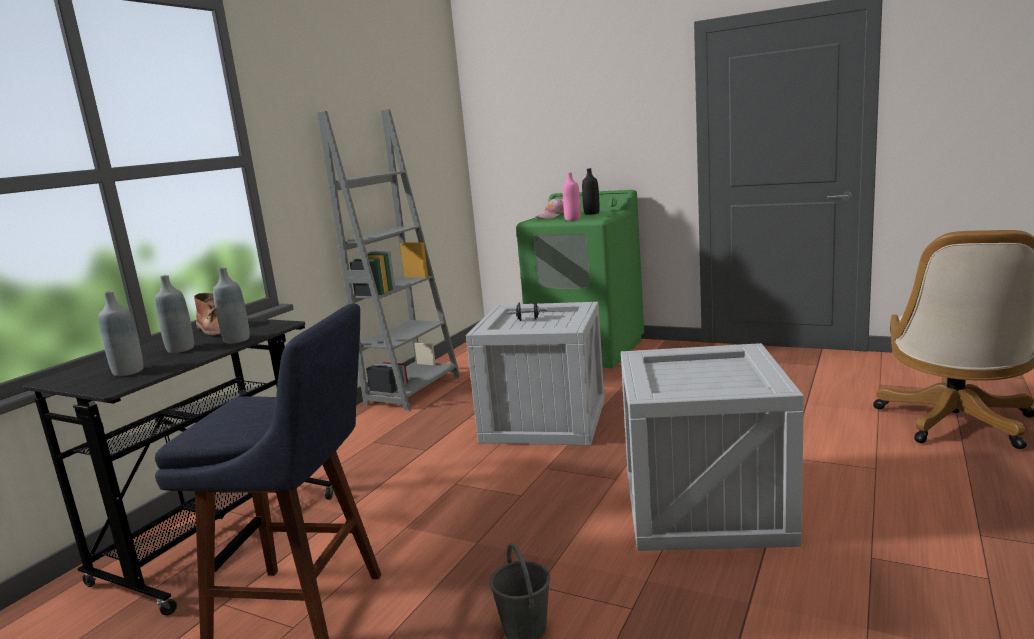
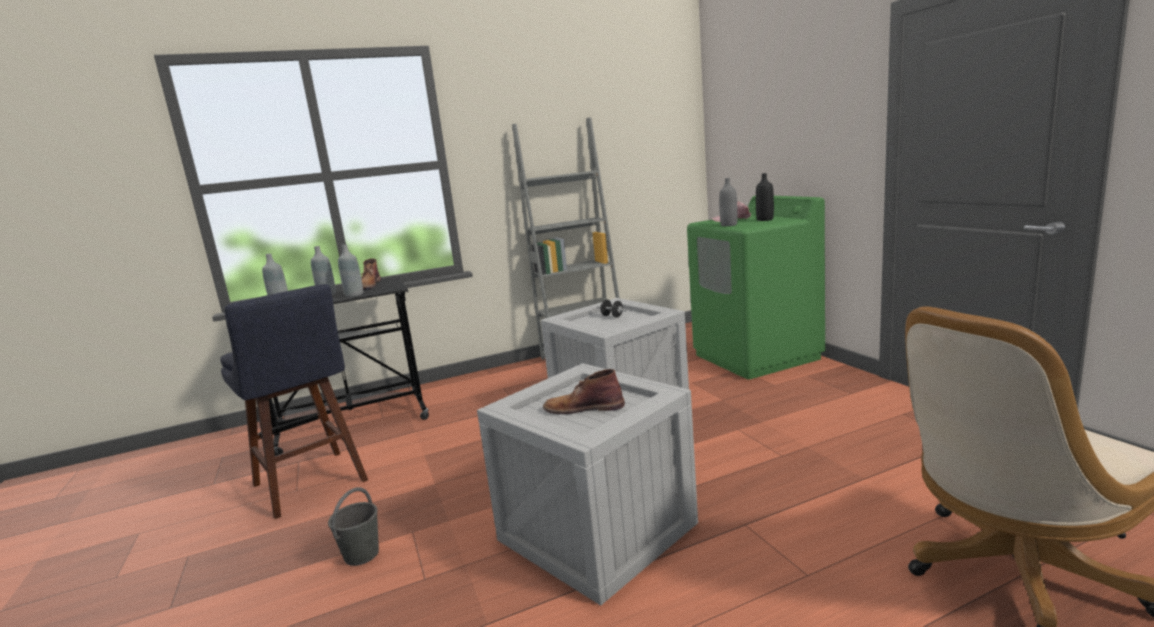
camera: 40 degrees right, 0 degrees up
pink bottle [563,172,581,221] -> grey bottle [719,178,738,226]
none -> brown boot [543,369,625,414]

